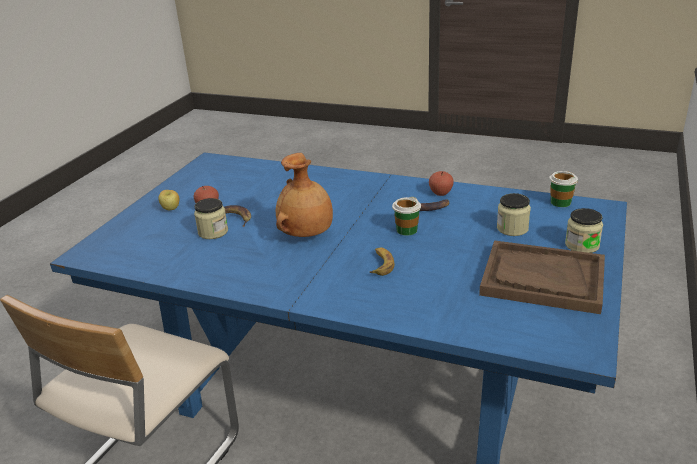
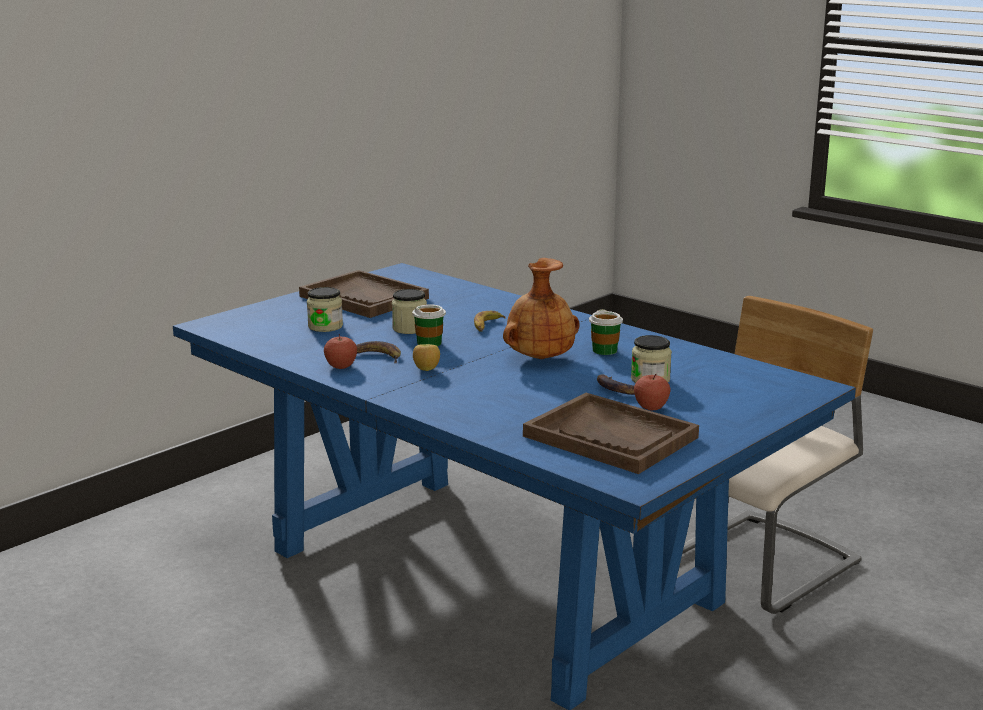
camera: 160 degrees left, 10 degrees down
apple [158,190,179,210] -> apple moved to [413,344,440,371]
cup [549,171,578,207] -> cup moved to [589,309,623,355]
jar [565,208,603,253] -> jar moved to [392,289,427,334]
none -> brown tray [523,393,699,474]

